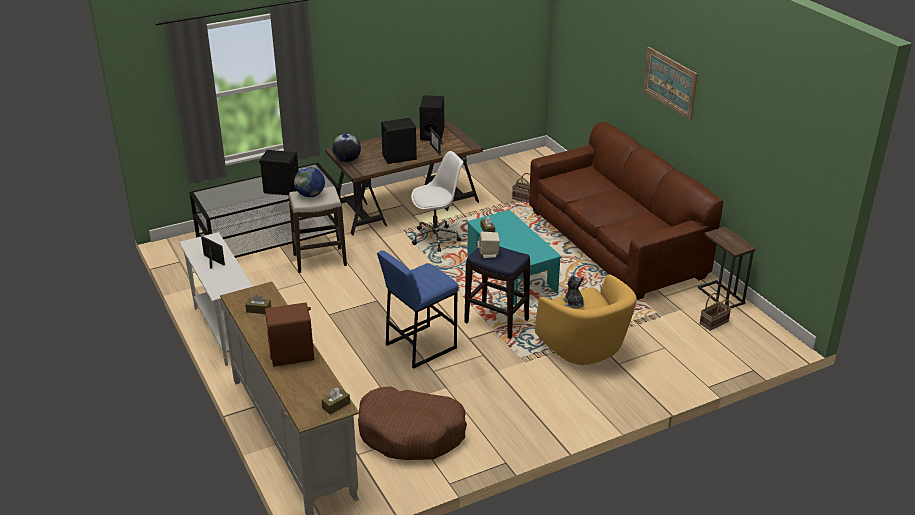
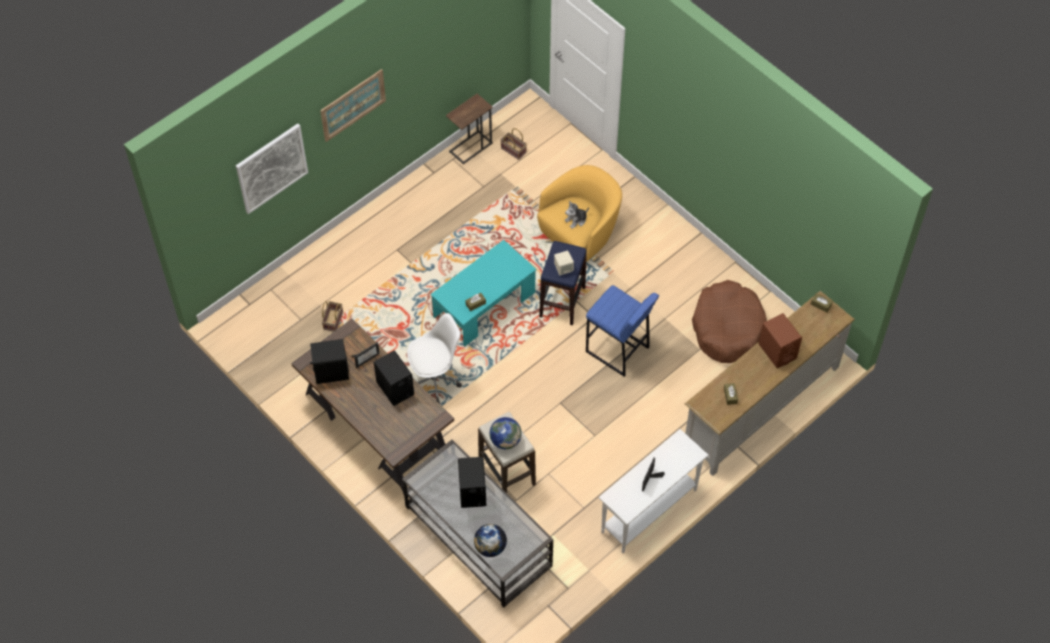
camera: 105 degrees left, 25 degrees up
globe [332,134,361,162] -> globe moved to [474,524,507,557]
white office chair [411,151,463,252] -> white office chair turned 105 degrees clockwise [407,313,462,404]
brown sofa [529,122,723,300] -> none
none -> picture [236,124,308,214]

